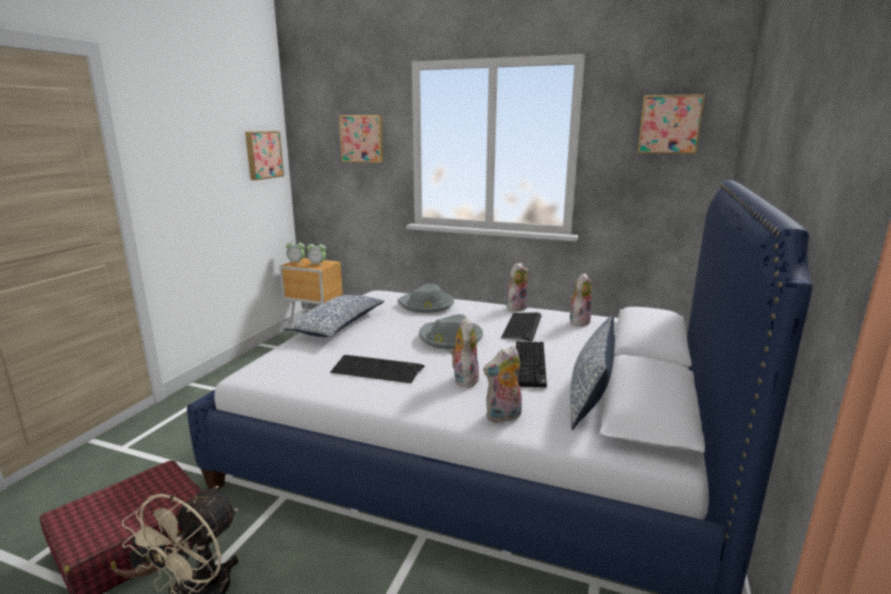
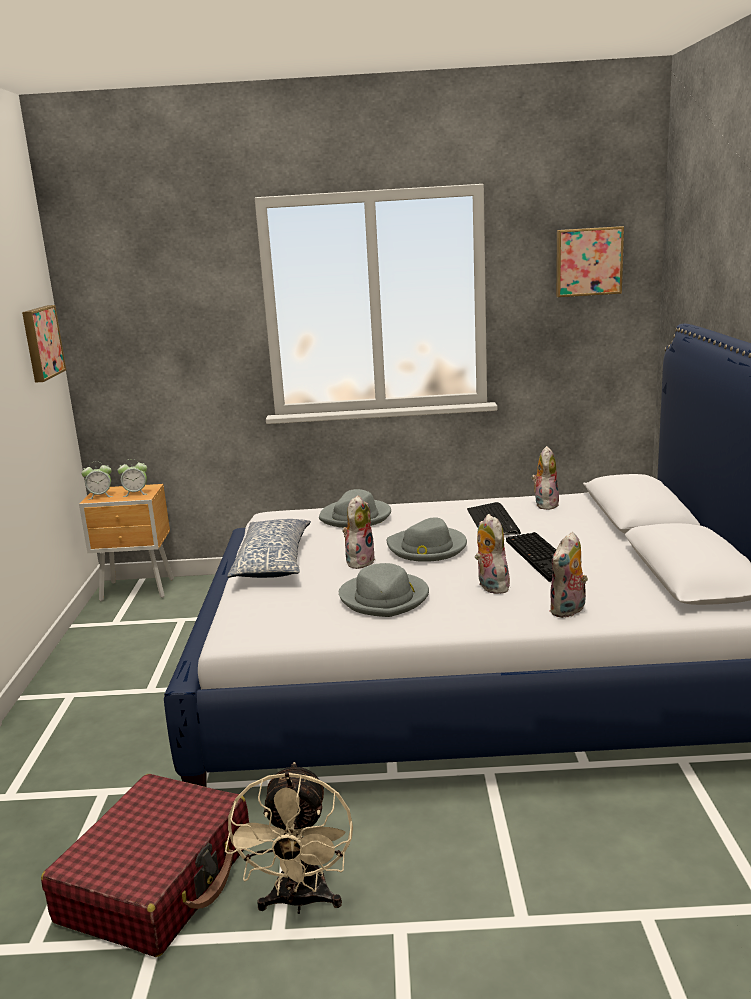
camera: 20 degrees left, 0 degrees up
keyboard [330,355,424,383] -> grey hat [339,563,429,617]
picture [339,115,384,163] -> none
plush toy [506,262,529,312] -> plush toy moved to [342,495,376,569]
pillow [570,315,615,430] -> none

